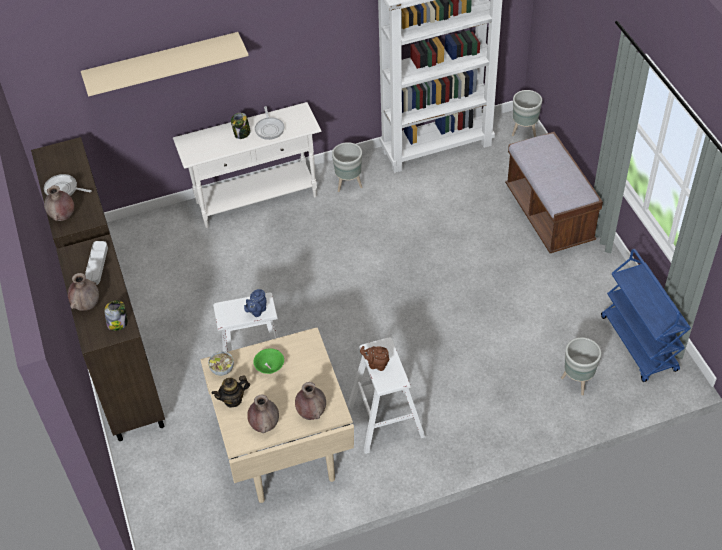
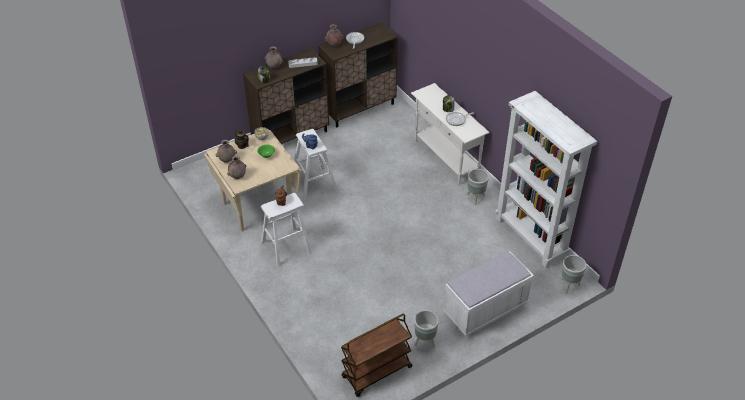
camera: 75 degrees right, 5 degrees down
beige shelf [81,32,249,96] -> none
brown bench [505,132,603,253] -> white bench [443,251,534,336]
grey planter [561,337,601,396] -> grey planter moved to [414,310,439,347]
blue cart [601,249,691,382] -> brown cart [341,314,412,397]

